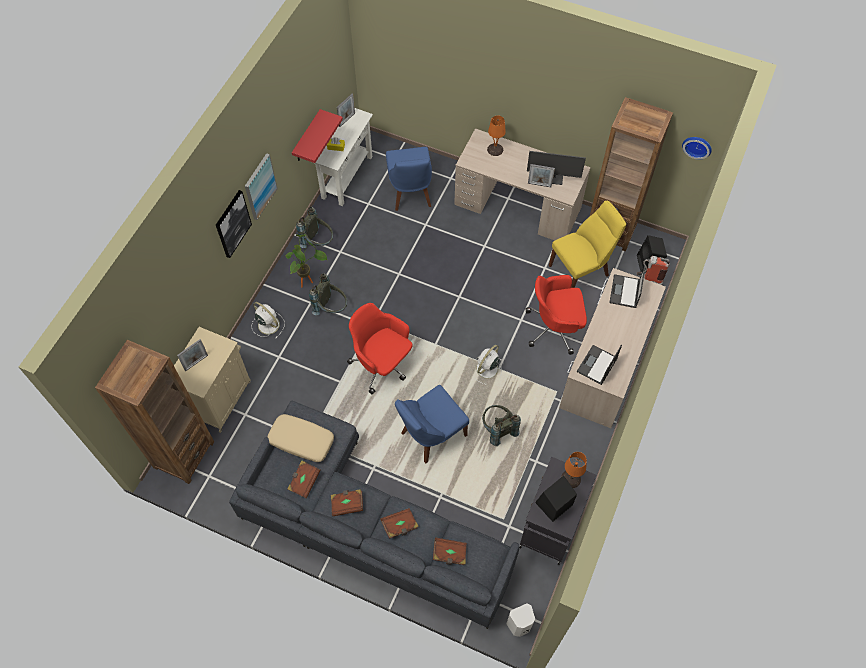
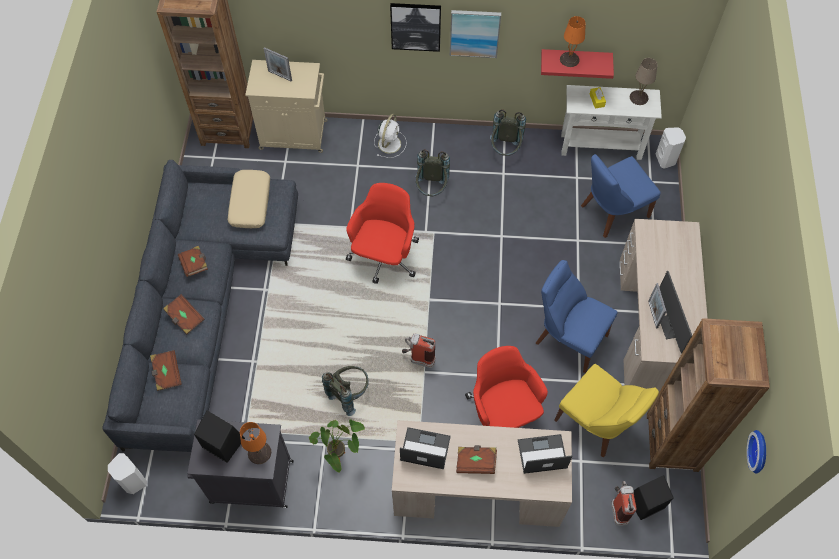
camera: 70 degrees right, 0 degrees up
potted plant [286,234,327,287] -> potted plant moved to [309,419,365,473]
brown book [287,461,320,499] -> brown book moved to [456,445,497,474]
picture frame [337,93,355,127] -> beige table lamp [630,58,658,105]
blue chair [395,385,469,463] -> blue chair moved to [535,260,618,373]
white fan [476,345,502,384] -> fire extinguisher [402,334,436,368]
orange table lamp [487,115,506,156] -> orange table lamp moved to [560,16,586,67]
none -> white speaker [656,127,686,169]

